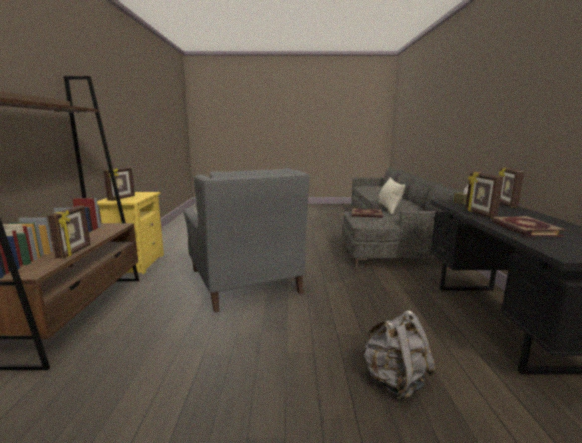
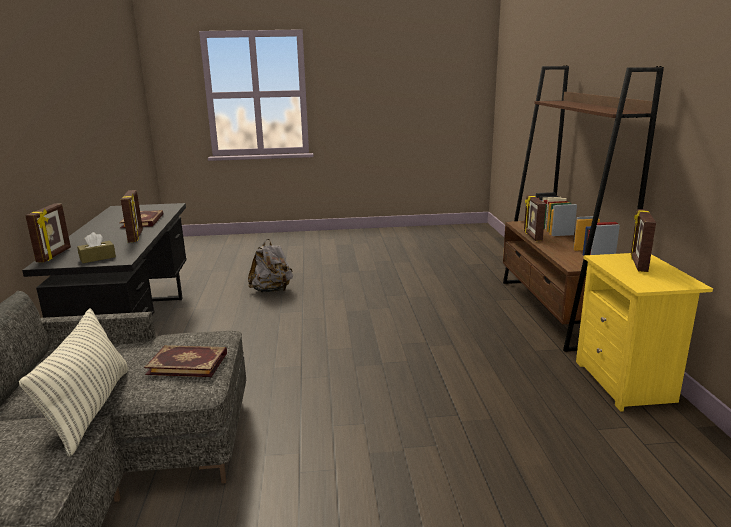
camera: 175 degrees right, 5 degrees up
grey armchair [183,168,309,313] -> none

